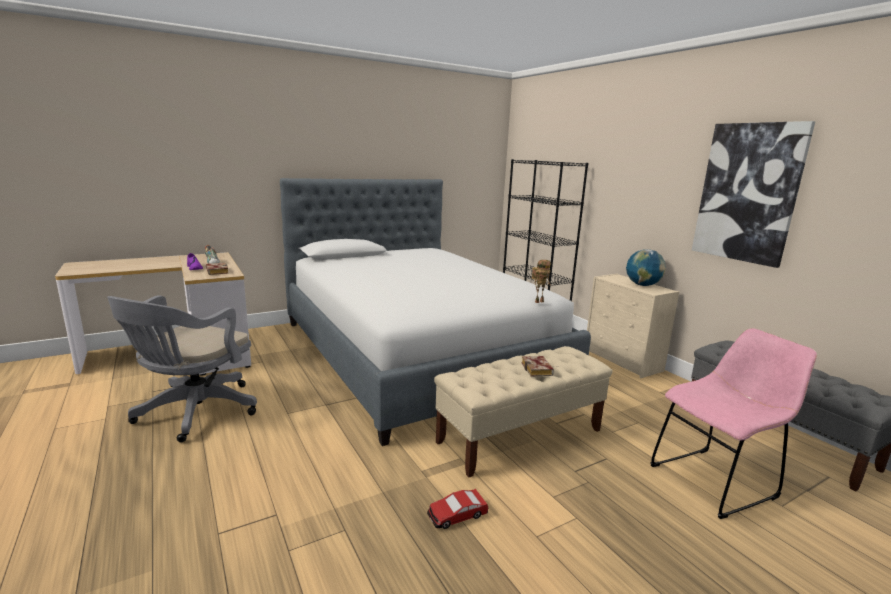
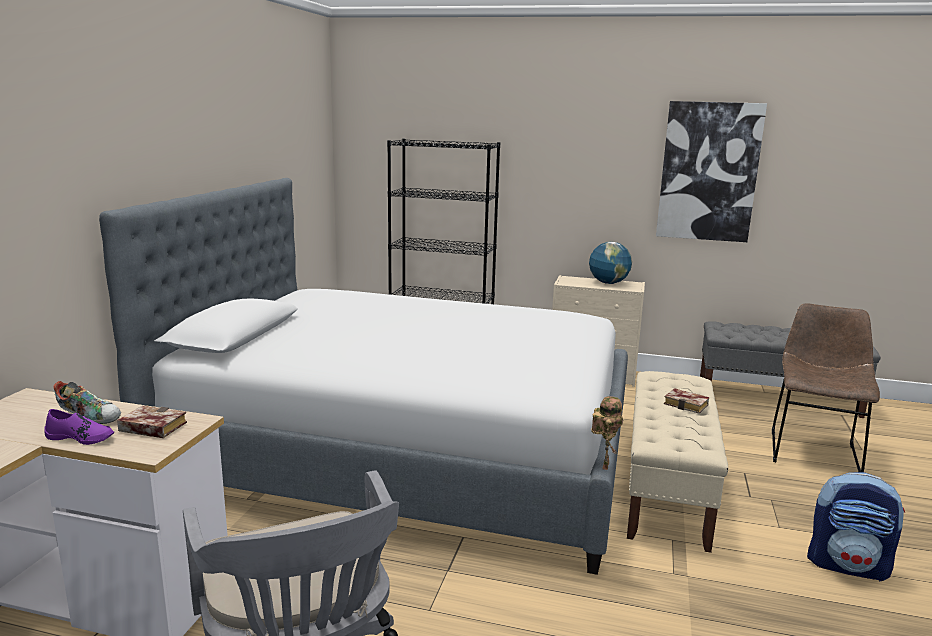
camera: 45 degrees left, 0 degrees up
toy car [427,489,489,529] -> none
toy robot [531,260,551,303] -> toy robot moved to [591,396,623,470]
pink chair [650,328,817,519] -> brown chair [772,303,880,472]
none -> backpack [807,472,905,581]

